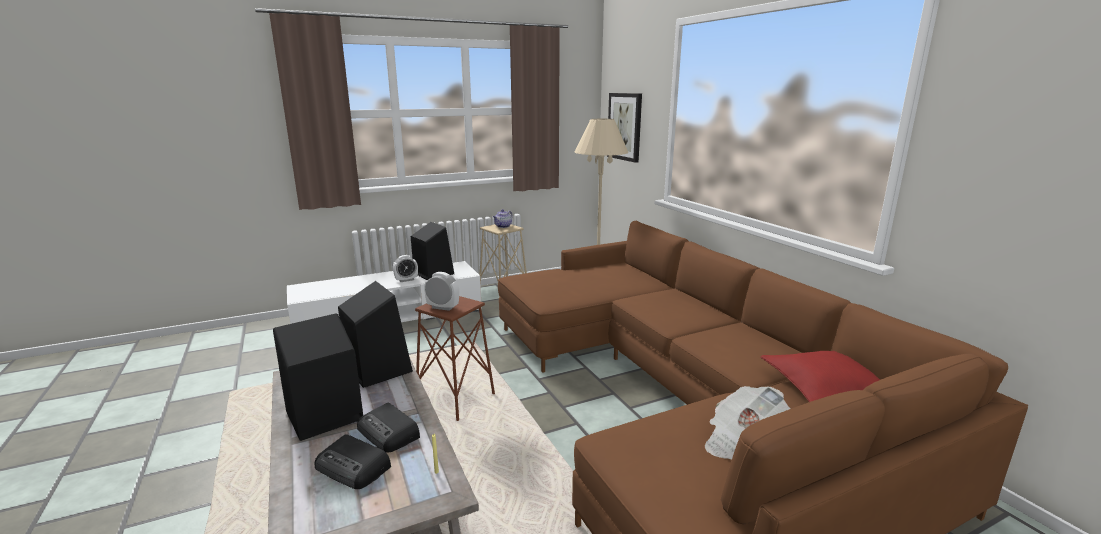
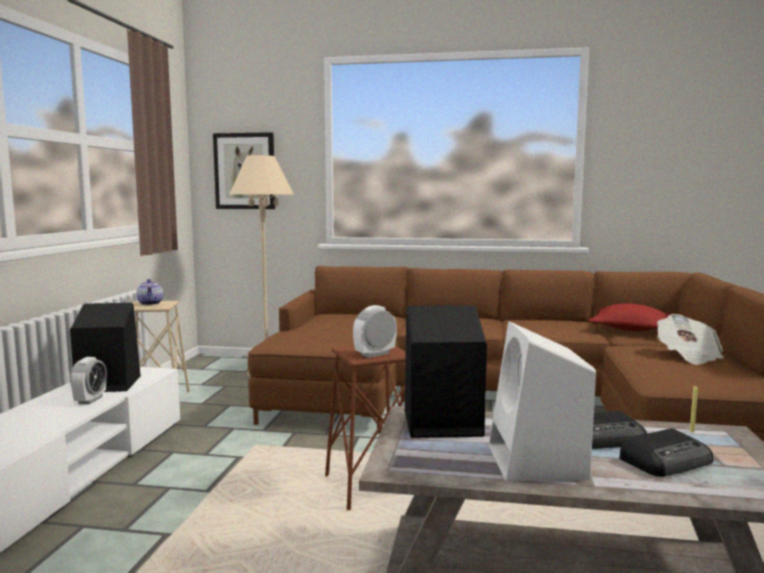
camera: 55 degrees left, 10 degrees down
black speaker [273,314,363,441] -> white speaker [489,321,596,481]

